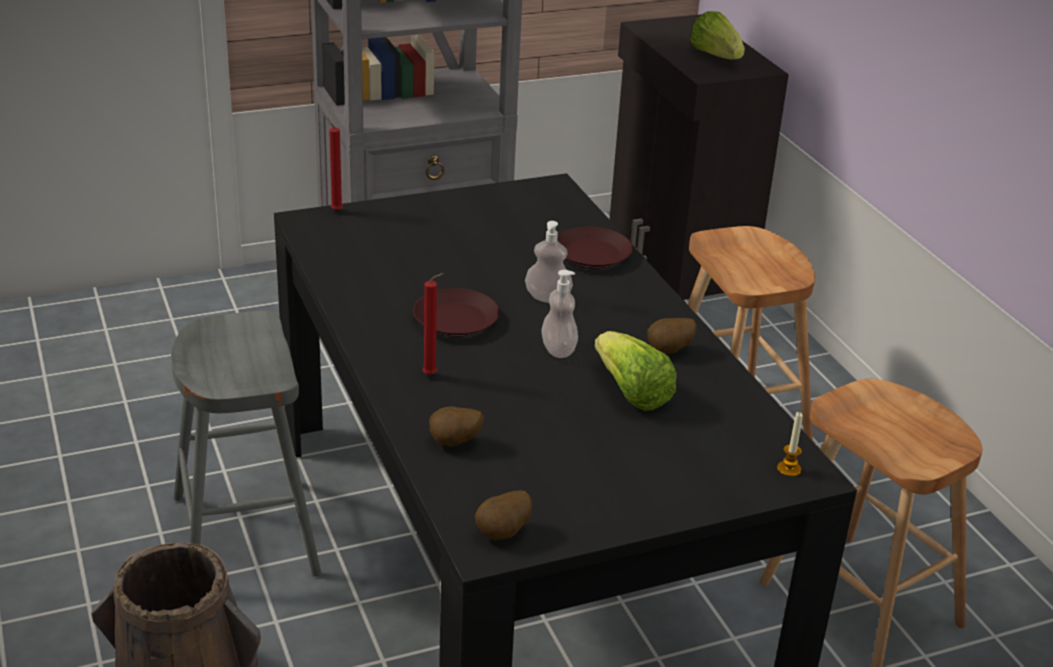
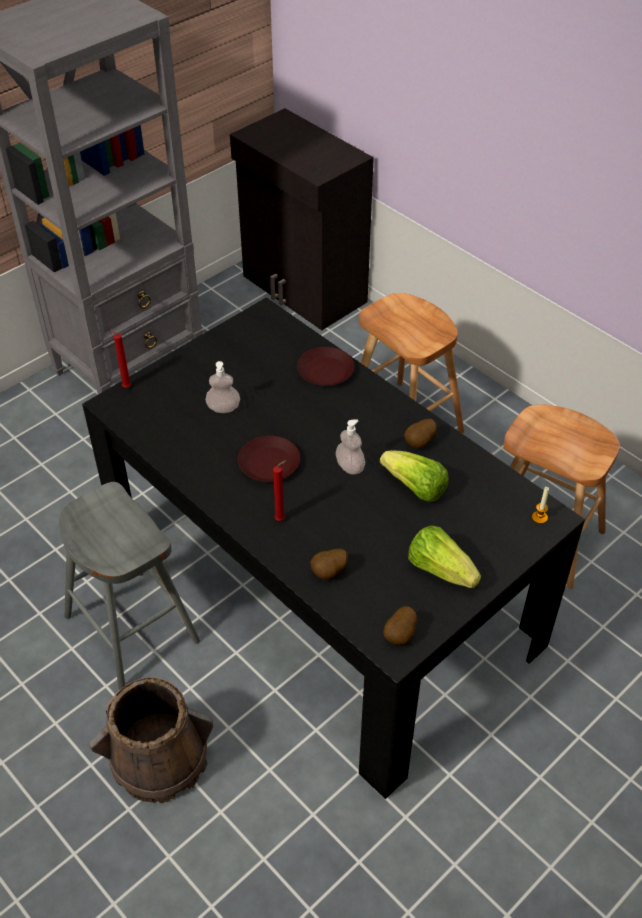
camera: 20 degrees left, 15 degrees up
soap dispenser [525,221,573,303] -> soap dispenser moved to [205,361,240,413]
lettuce [690,11,745,60] -> lettuce moved to [408,525,481,588]

